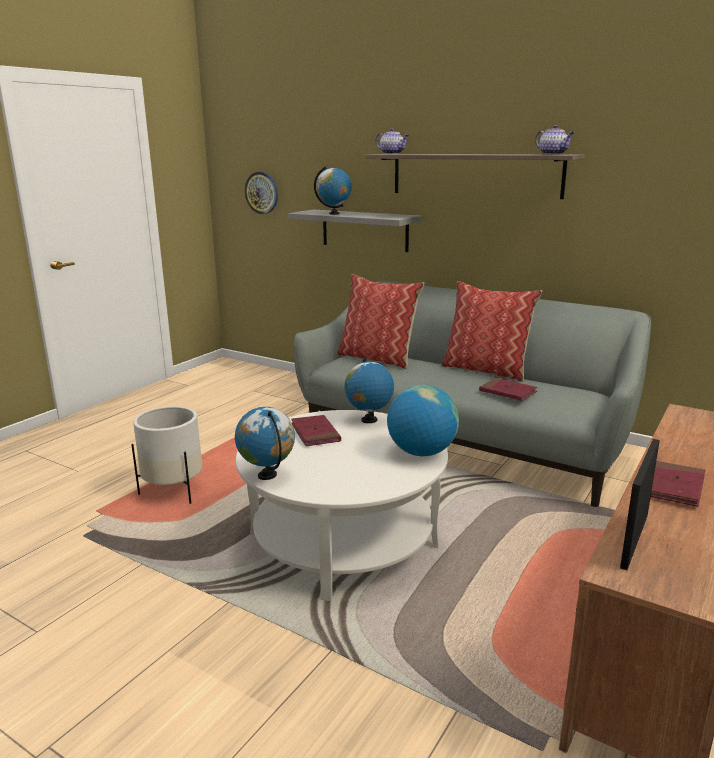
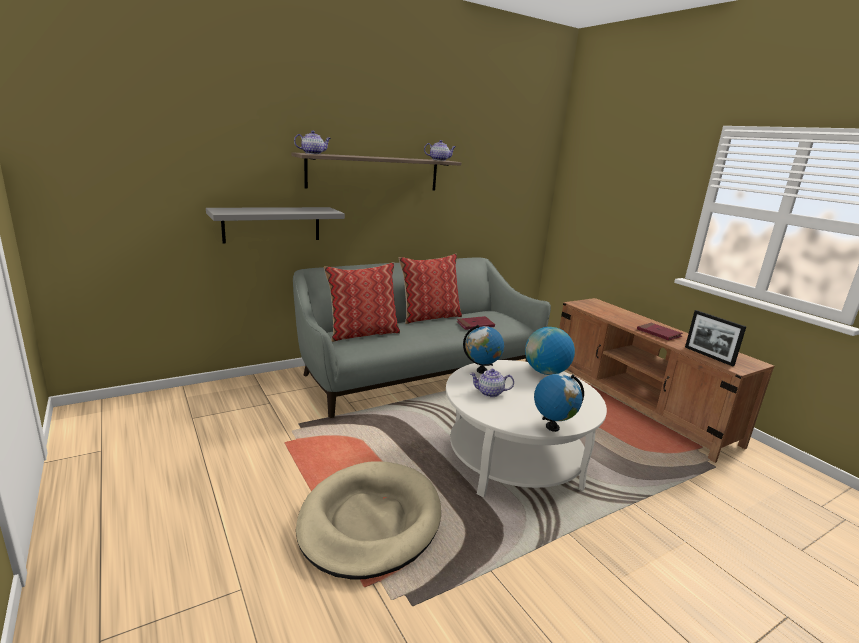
camera: 65 degrees left, 0 degrees up
white planter [131,406,202,504] -> beige dog bed [296,461,441,580]
wall clock [245,172,278,214] -> none
red book [291,415,341,446] -> teapot [470,369,514,397]
globe [314,166,352,215] -> none

